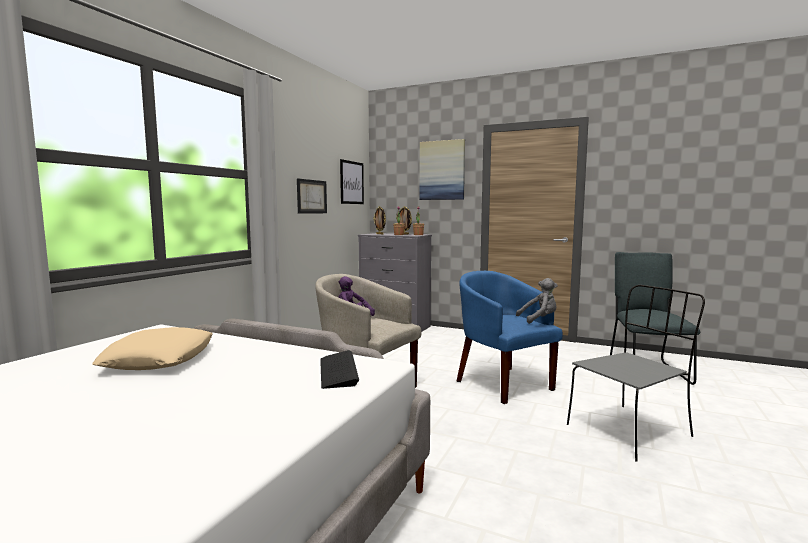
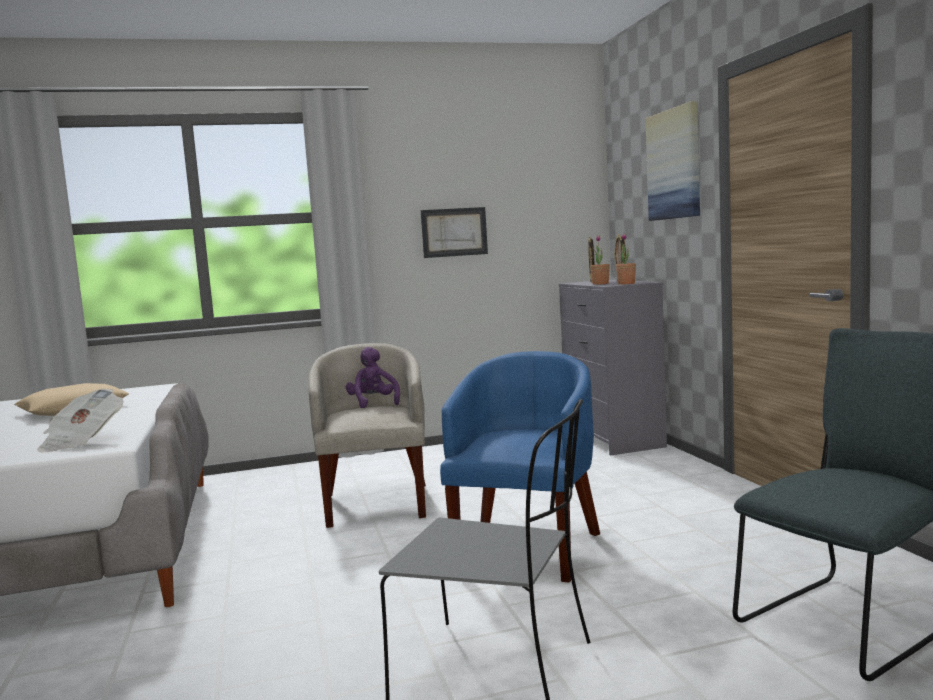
camera: 50 degrees right, 0 degrees up
keyboard [320,350,359,389] -> newspaper [37,389,123,452]
picture [340,159,364,204] -> none
grey plush toy [516,278,558,324] -> none

